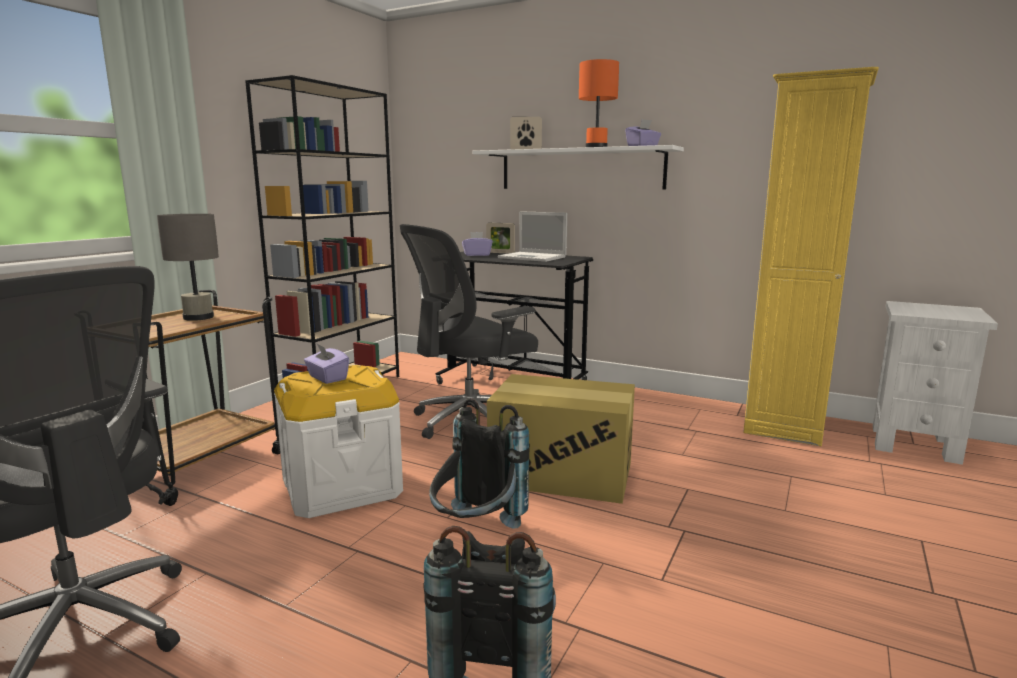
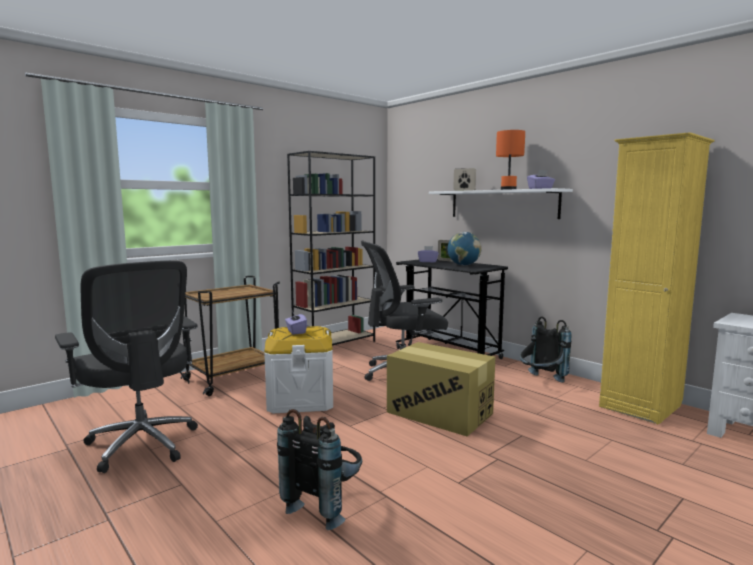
camera: 20 degrees right, 5 degrees down
grey table lamp [157,214,219,321] -> none
black backpack [429,398,530,529] -> black backpack moved to [520,316,572,383]
laptop [498,211,567,262] -> globe [447,232,481,265]

